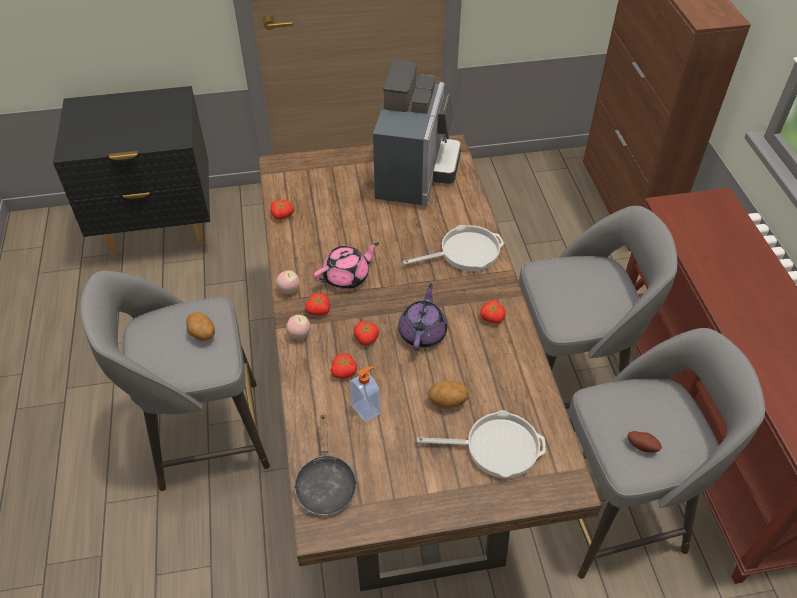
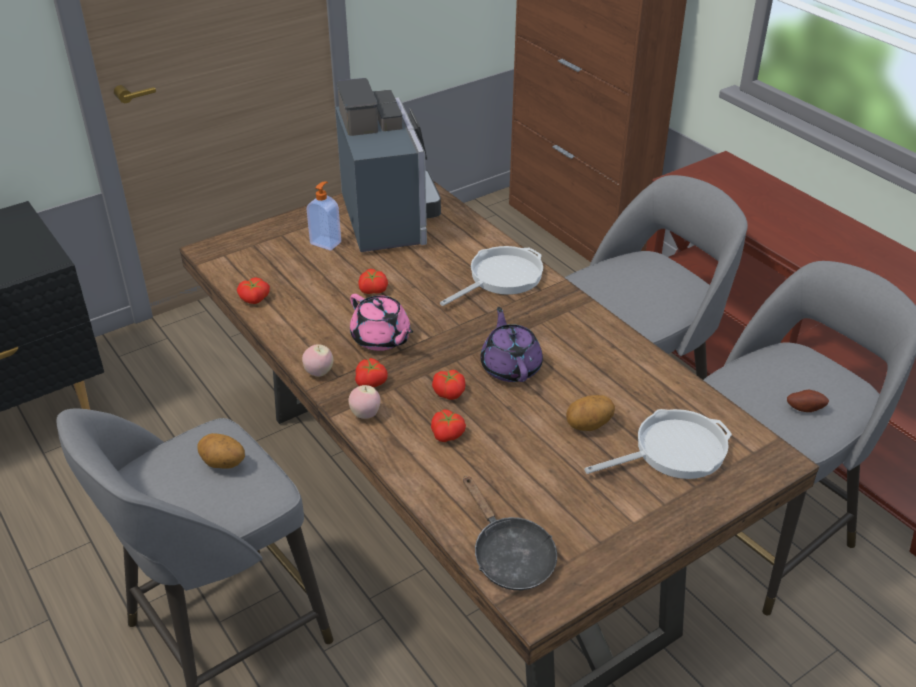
camera: 25 degrees left, 10 degrees down
pink teapot [314,242,379,289] -> pink teapot turned 105 degrees clockwise [350,294,413,351]
soap dispenser [350,366,380,423] -> soap dispenser moved to [306,181,341,251]
tomato [480,300,505,324] -> tomato moved to [358,269,388,294]

